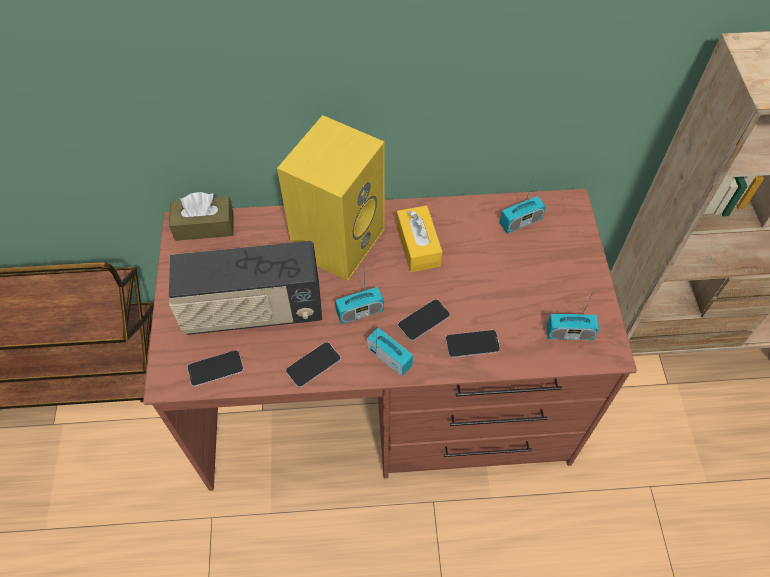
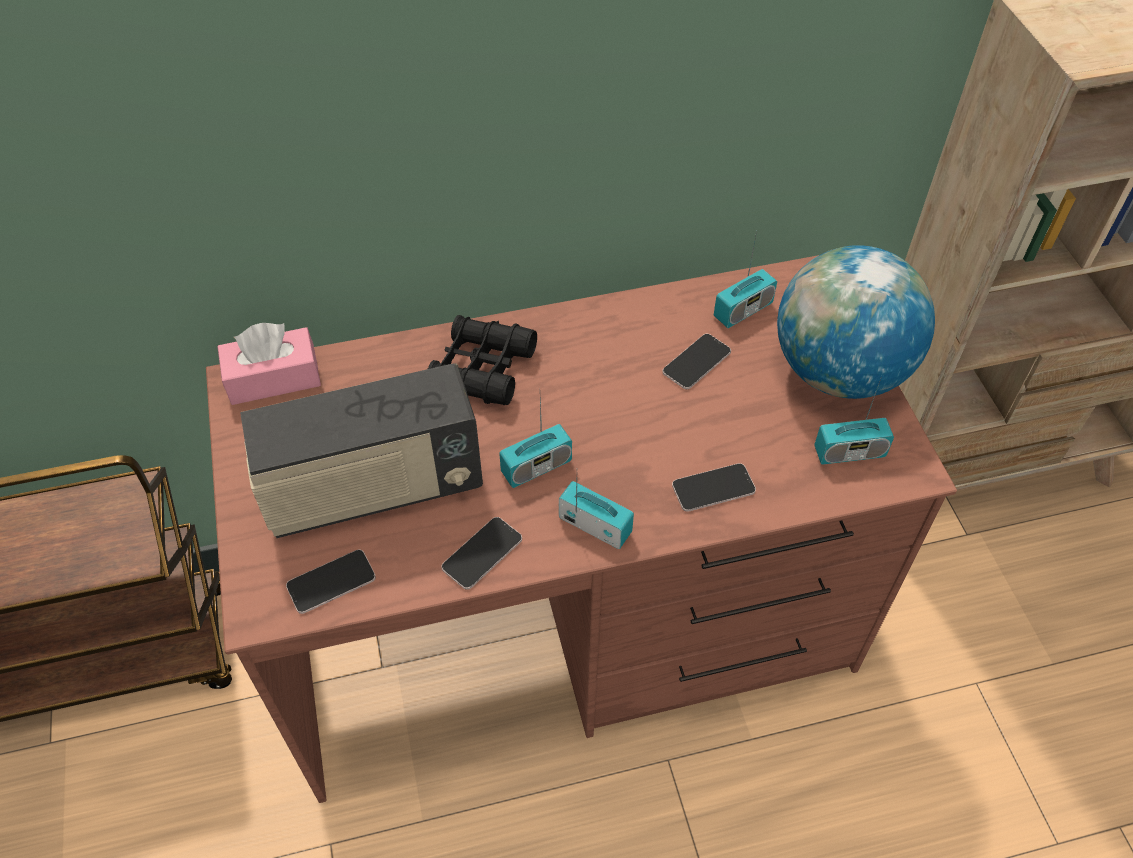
camera: 10 degrees left, 5 degrees down
brown tissue box [169,192,233,241] -> pink tissue box [217,323,321,405]
yellow speaker [277,115,385,281] -> black binoculars [428,315,537,405]
yellow tissue box [396,205,442,272] -> none
phone [398,299,450,341] -> phone moved to [663,334,731,389]
none -> globe [777,245,935,399]

